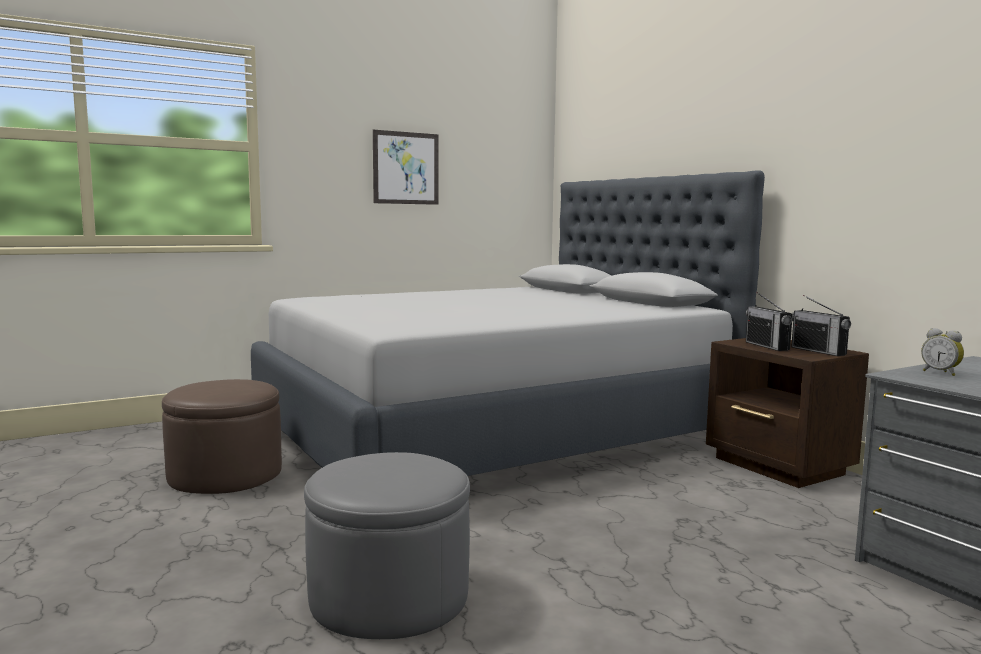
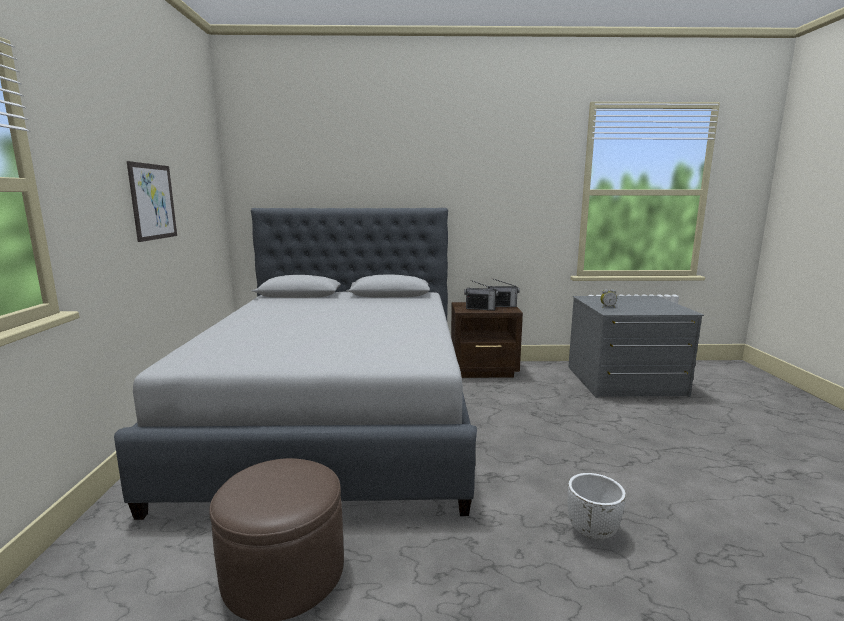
camera: 60 degrees left, 5 degrees up
grey ottoman [304,452,470,639] -> white planter [567,473,626,541]

